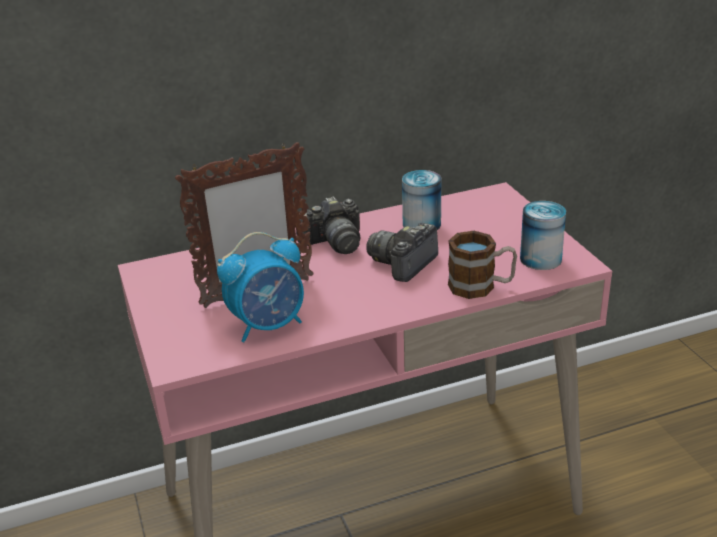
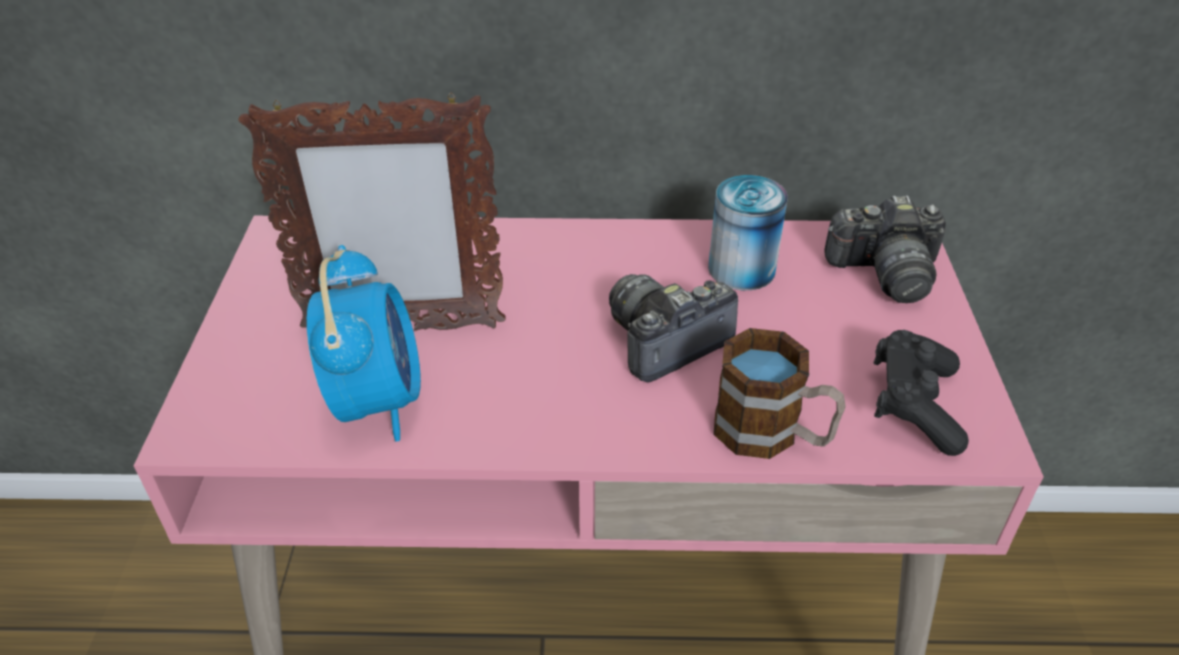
camera: 20 degrees right, 10 degrees up
alarm clock [217,232,304,342] -> alarm clock turned 90 degrees counterclockwise [307,245,421,441]
camera [296,196,361,254] -> camera moved to [825,195,946,303]
can [520,201,566,270] -> black game controller [873,330,969,456]

